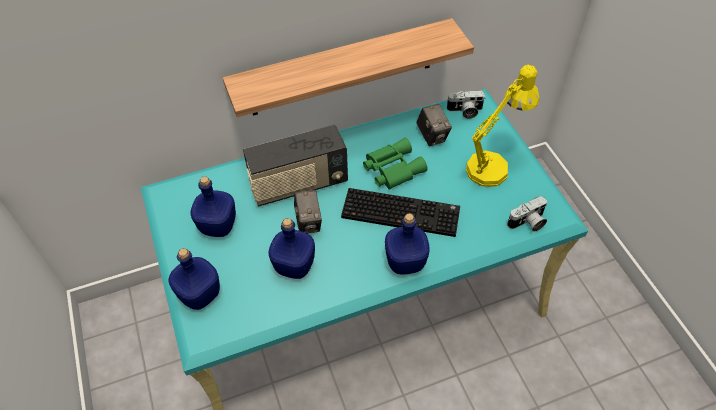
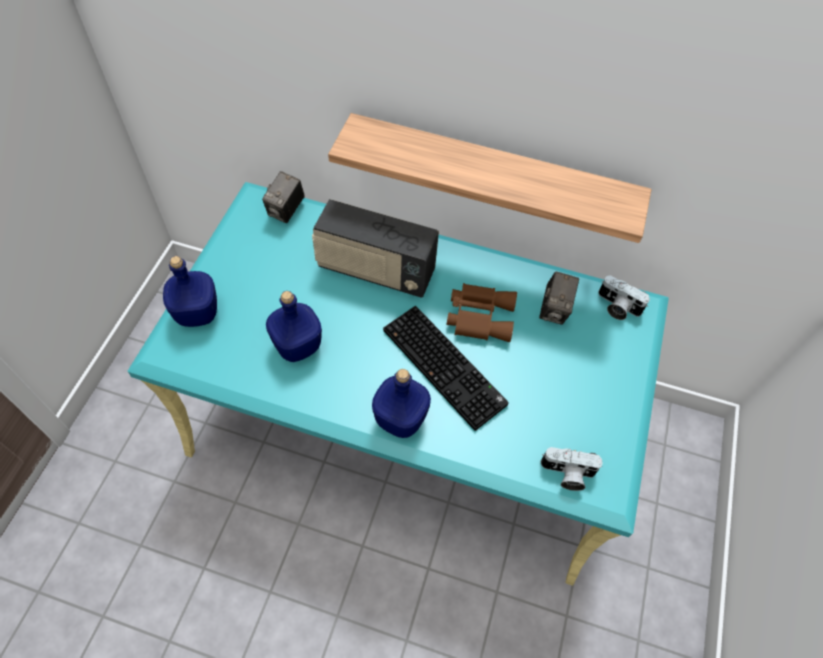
camera: 35 degrees right, 5 degrees up
blue bottle [190,176,236,237] -> none
camera [294,190,322,234] -> camera moved to [262,171,305,223]
green binoculars [363,138,428,190] -> brown binoculars [446,283,517,342]
yellow table lamp [466,65,539,187] -> none

